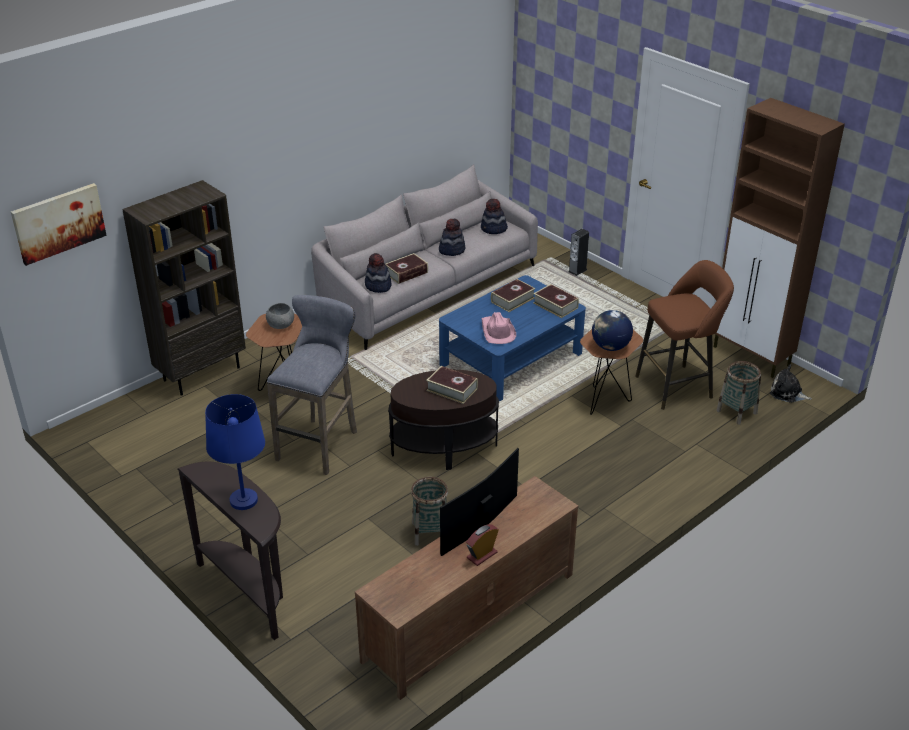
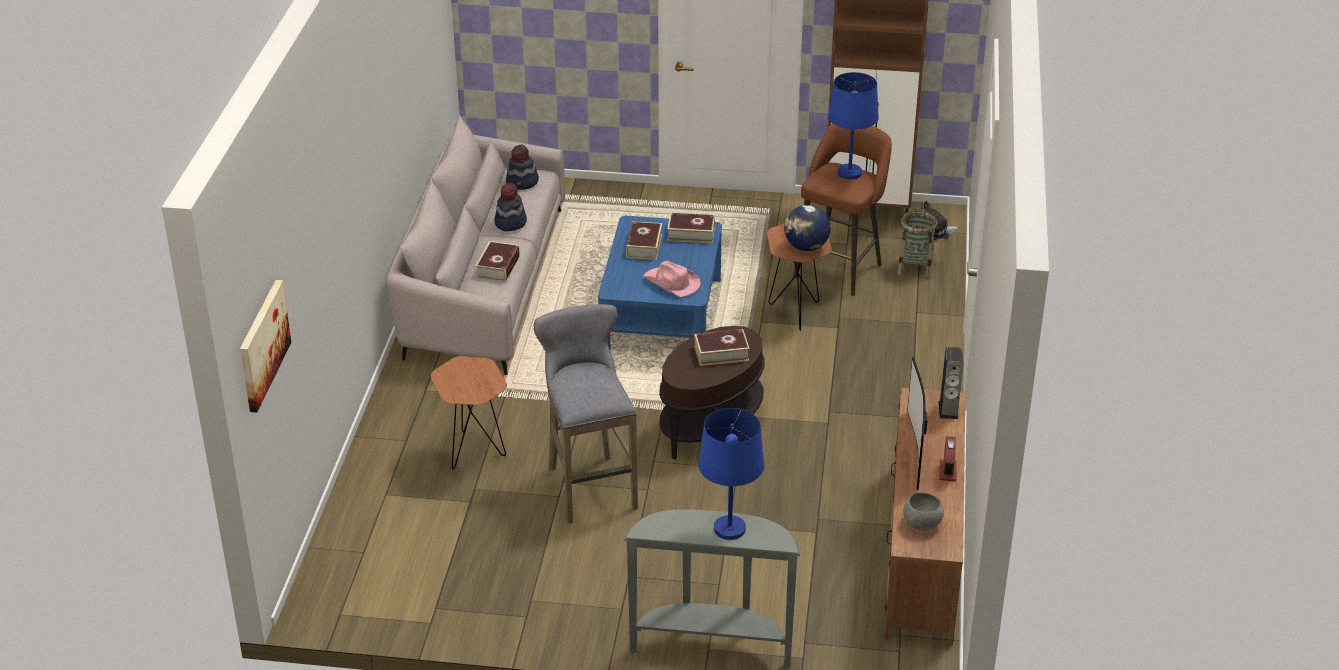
camera: 40 degrees left, 0 degrees up
brown bookcase [122,180,246,395] -> none
brown console table [177,462,283,640] -> grey console table [624,509,800,667]
grey bowl [266,303,294,329] -> grey bowl moved to [903,492,944,531]
hat [365,253,391,293] -> none
basket [411,477,448,546] -> none
speaker [568,229,589,276] -> speaker moved to [939,347,963,419]
none -> blue table lamp [828,72,879,179]

